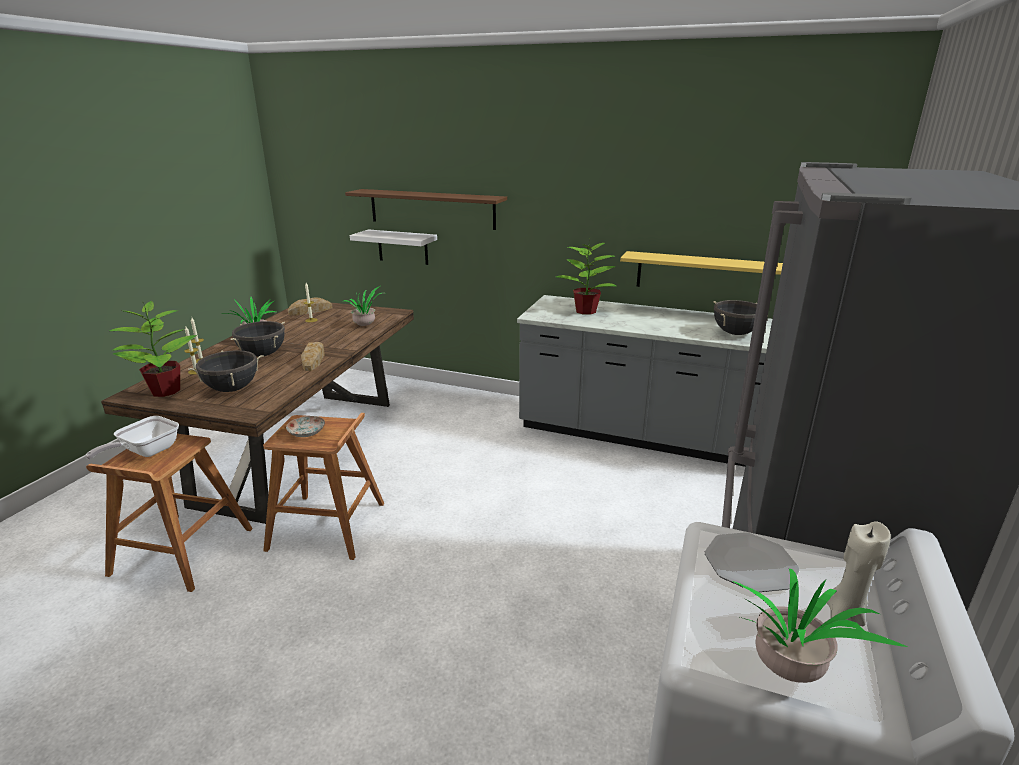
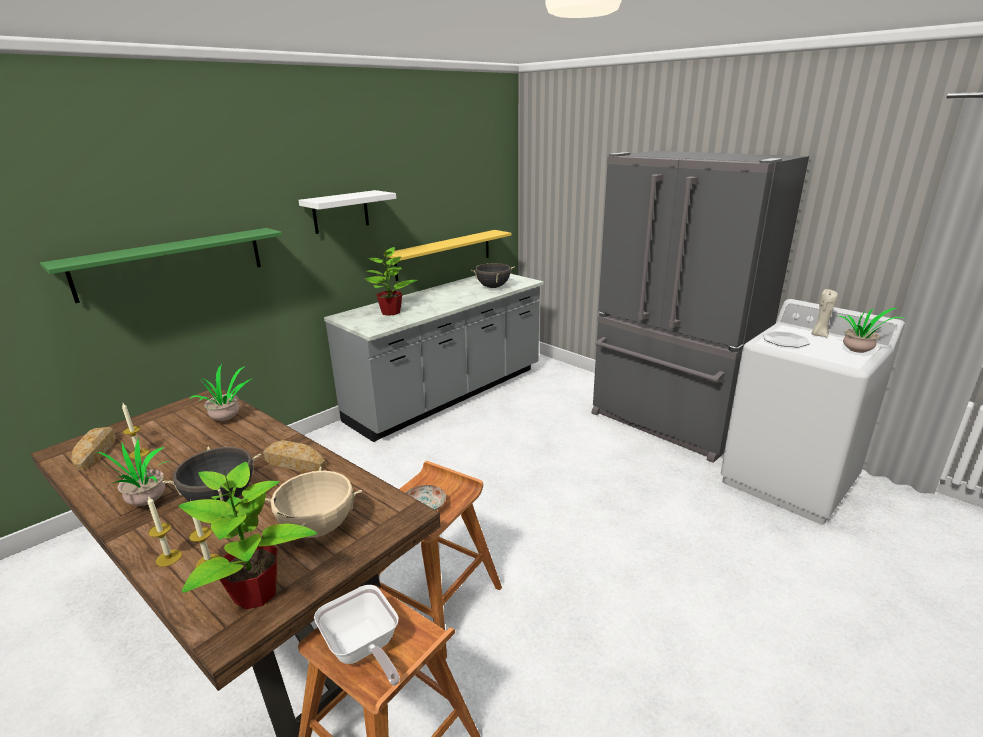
camera: 65 degrees left, 0 degrees up
black cooking pot [188,350,264,392] -> beige cooking pot [265,466,362,538]
brown shelf [345,189,507,230] -> green shelf [40,228,283,303]
white shelf [350,229,437,265] -> white shelf moved to [298,190,396,234]

